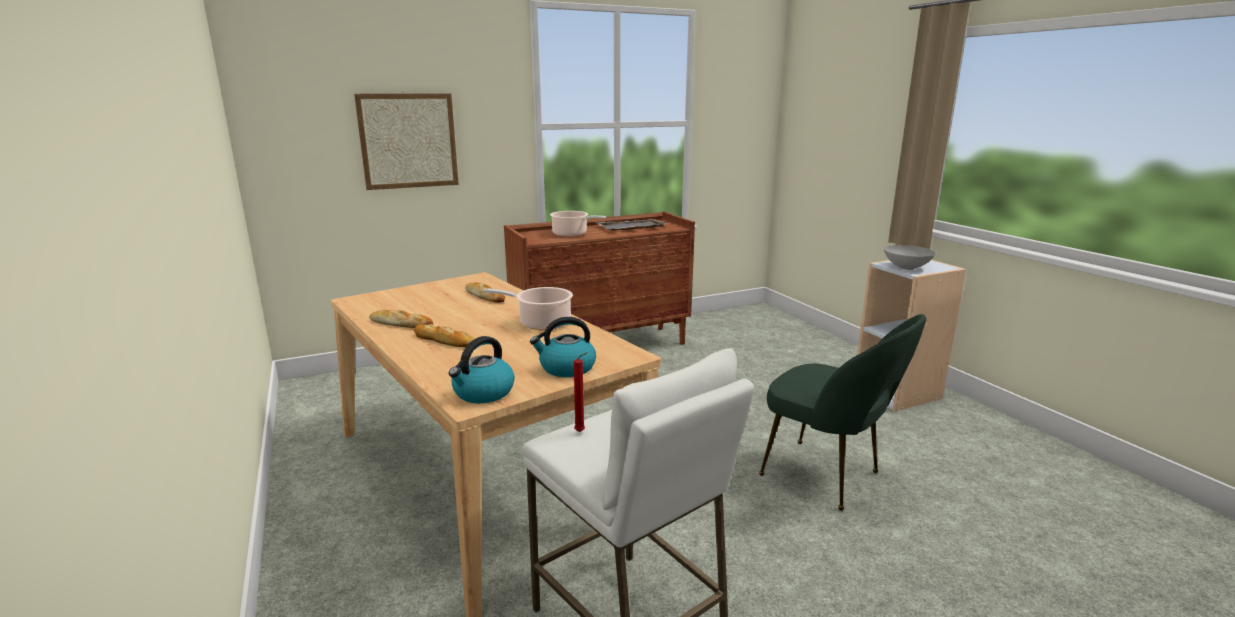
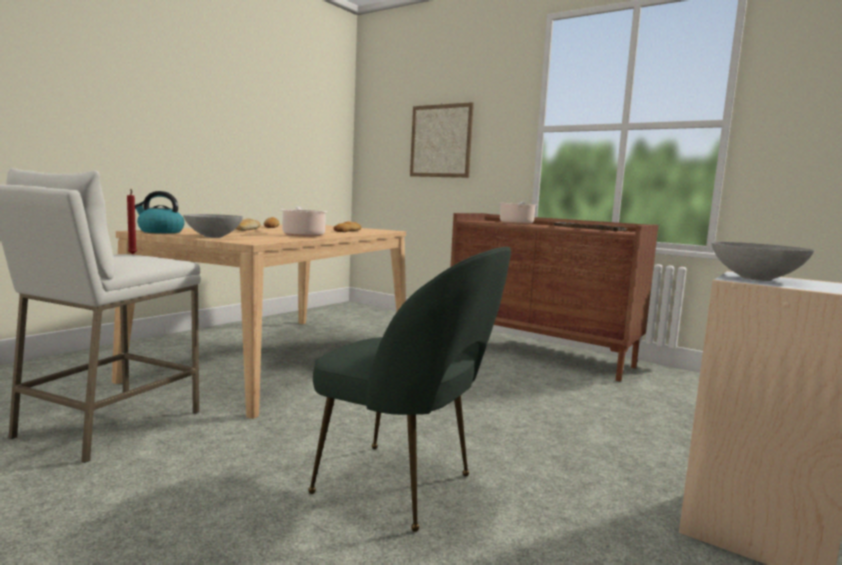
camera: 60 degrees right, 10 degrees down
kettle [530,317,596,377] -> grey bowl [183,214,243,238]
green chair [759,314,927,510] -> green chair turned 75 degrees counterclockwise [308,247,511,532]

